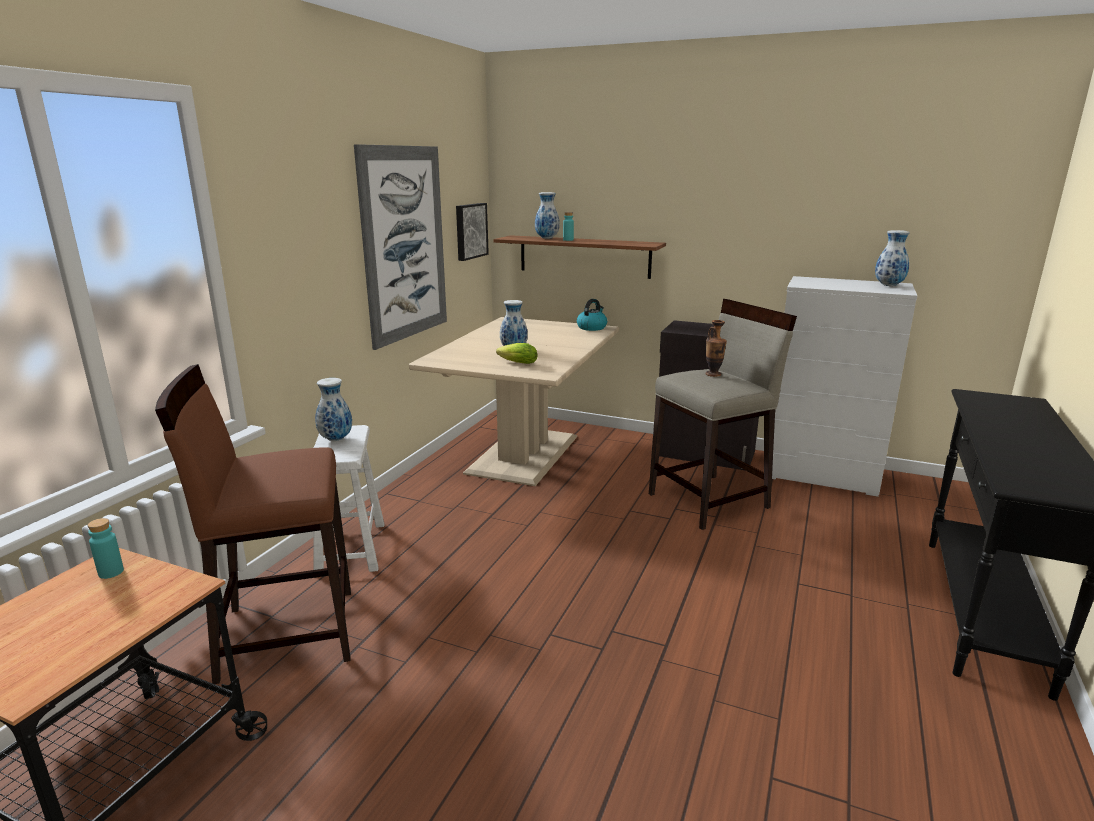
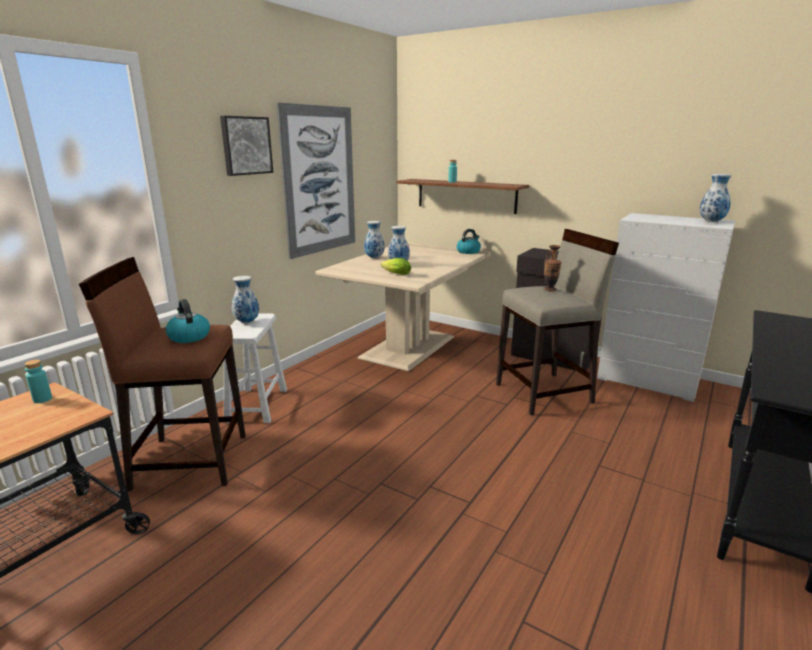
camera: 10 degrees right, 0 degrees up
picture [456,203,489,261] -> picture moved to [220,116,273,176]
vase [535,192,560,239] -> vase moved to [364,221,385,258]
none -> kettle [166,299,210,343]

